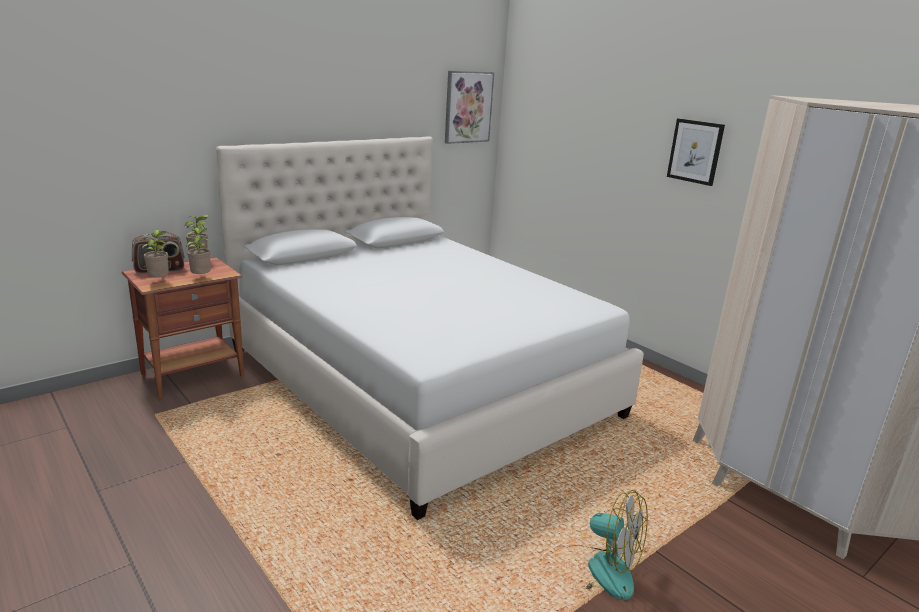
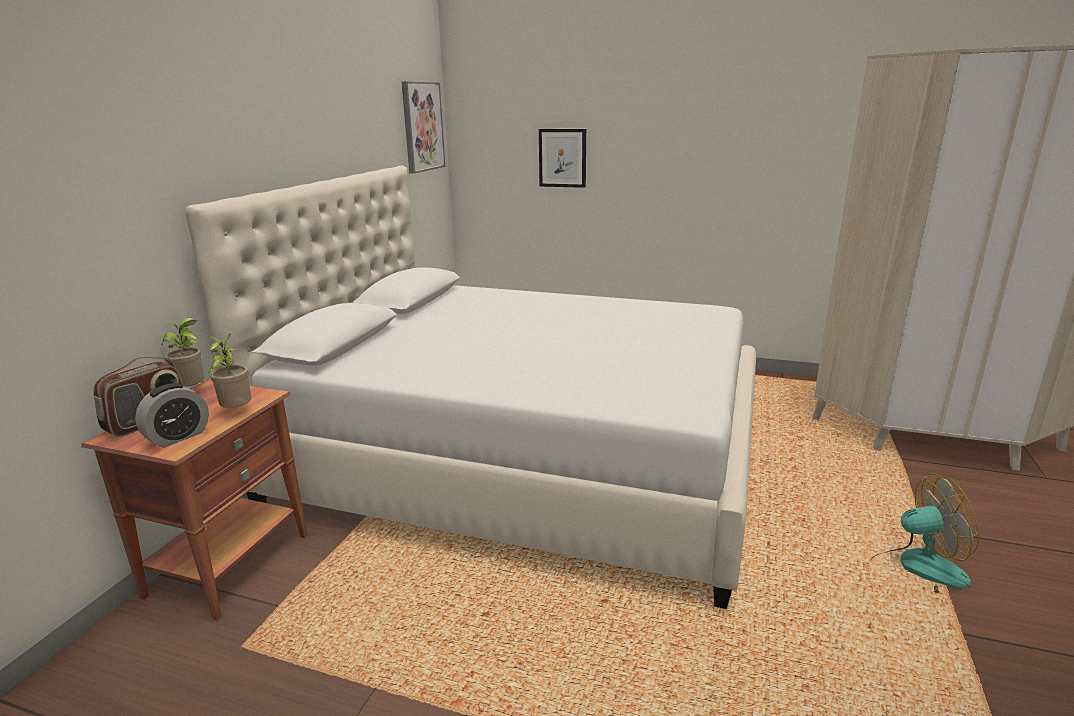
camera: 30 degrees left, 0 degrees up
potted plant [142,230,169,278] -> alarm clock [135,383,209,448]
picture [667,118,725,186] -> picture moved to [539,129,586,188]

